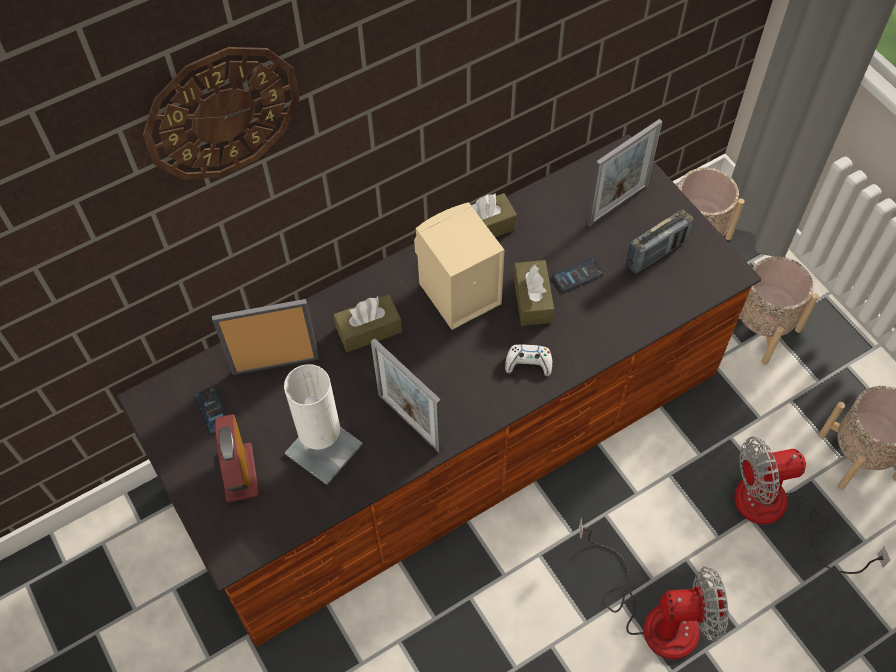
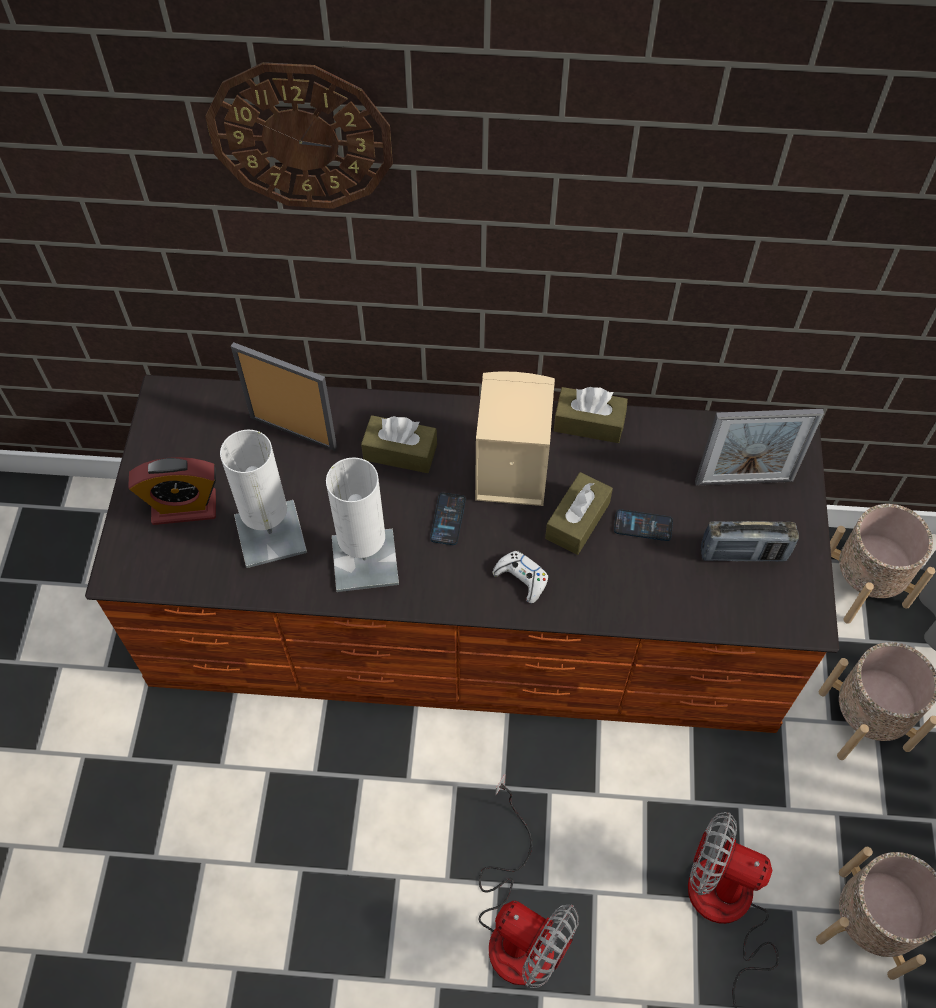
camera: 35 degrees right, 0 degrees up
phone [193,386,228,435] -> phone moved to [430,493,466,545]
alarm clock [215,414,259,502] -> alarm clock turned 120 degrees counterclockwise [128,457,216,525]
picture frame [371,338,443,453] -> white table lamp [326,458,399,592]

